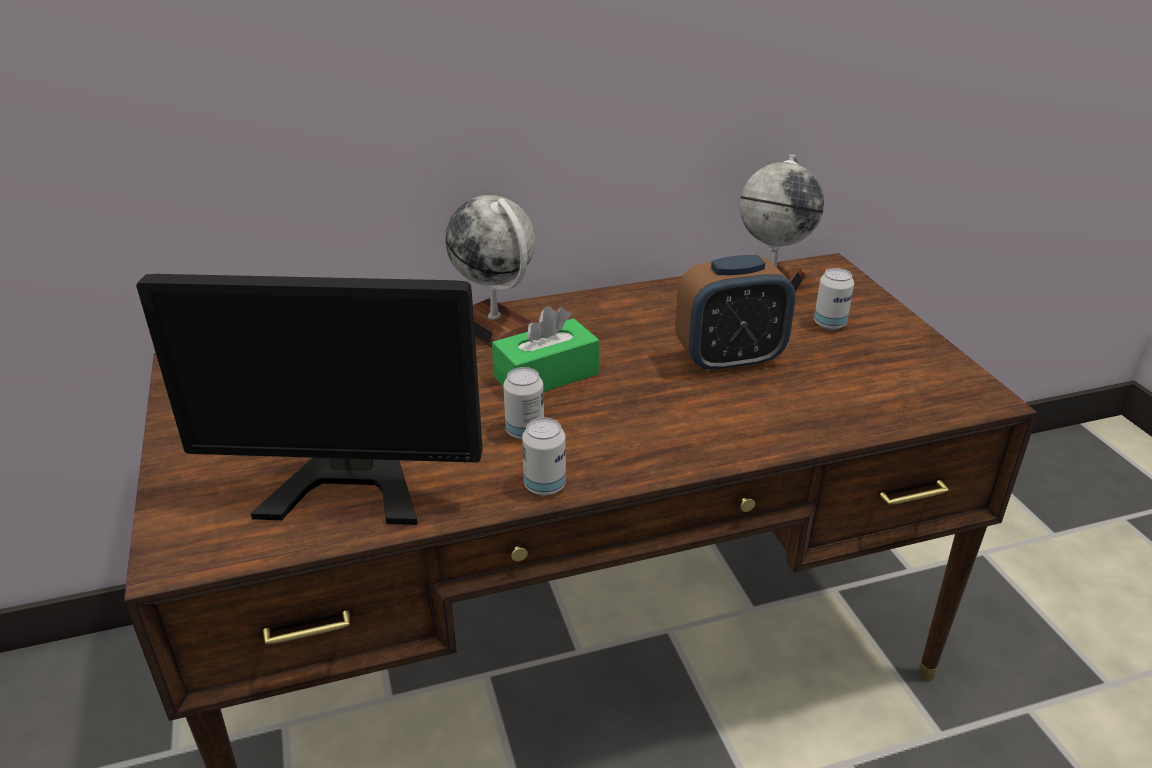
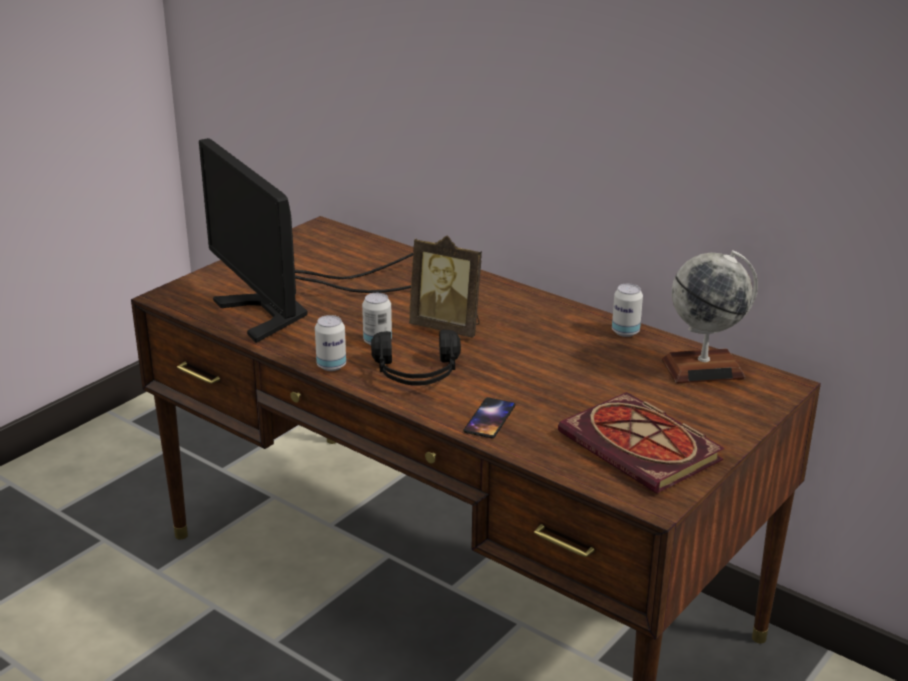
camera: 55 degrees right, 5 degrees down
globe [445,195,535,347] -> none
green tissue box [492,306,599,392] -> picture frame [409,236,482,338]
alarm clock [675,255,796,374] -> none
can [814,268,854,330] -> can moved to [612,284,643,337]
none -> black headphones [371,330,461,386]
none -> phone [463,397,516,438]
none -> book [558,392,725,494]

